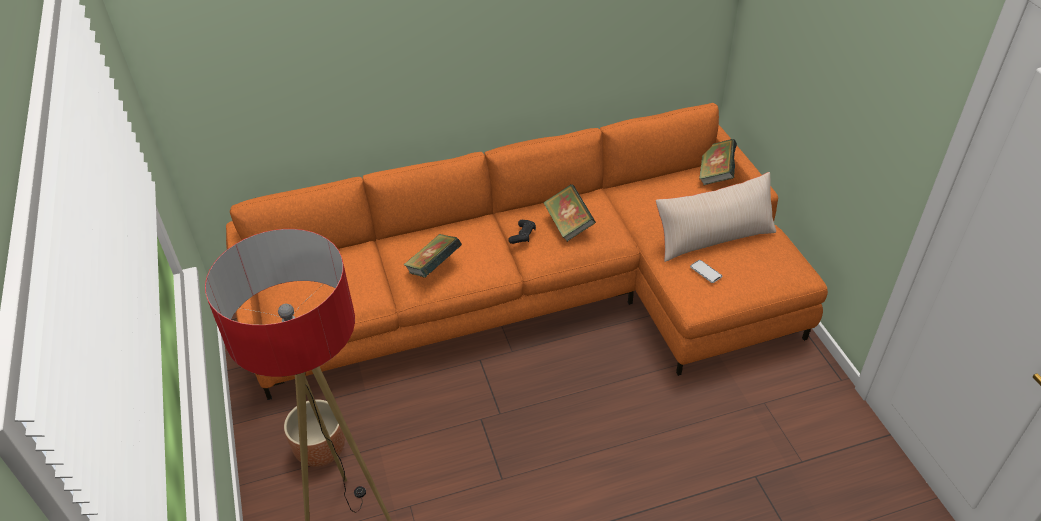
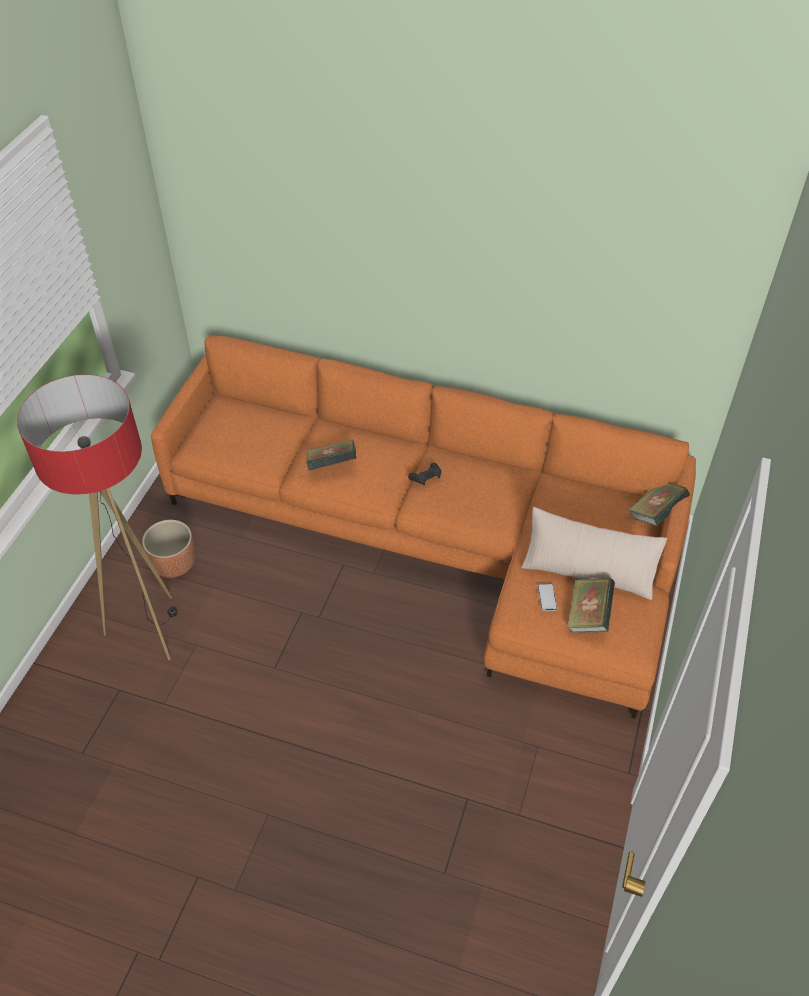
camera: 35 degrees right, 5 degrees up
book [543,184,596,241] -> book moved to [567,577,615,633]

